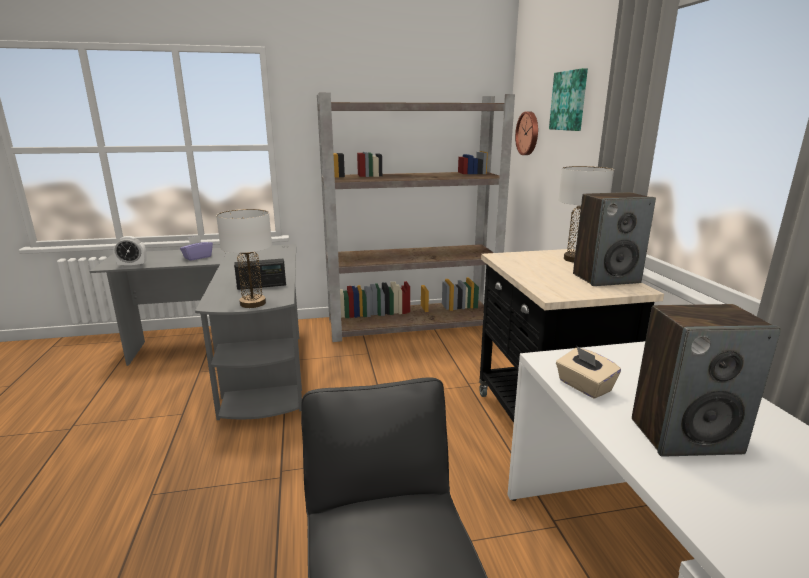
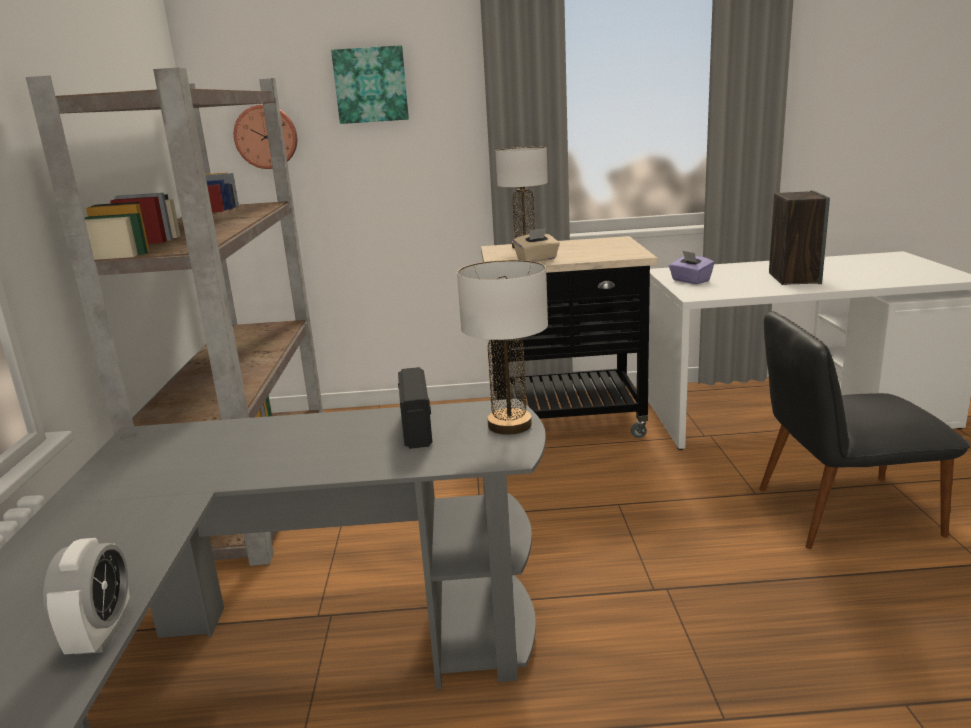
camera: 80 degrees left, 0 degrees up
purple tissue box [180,236,213,261] -> purple tissue box moved to [669,250,714,284]
beige tissue box [556,346,621,399] -> beige tissue box moved to [513,228,560,262]
speaker [573,192,656,286] -> none

